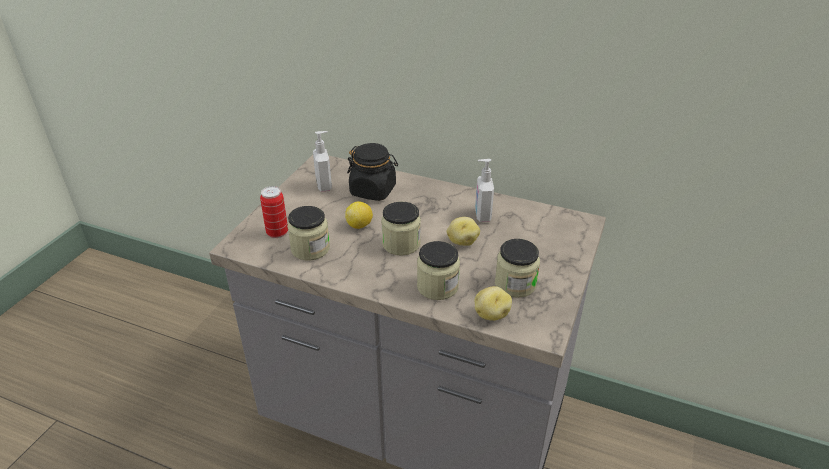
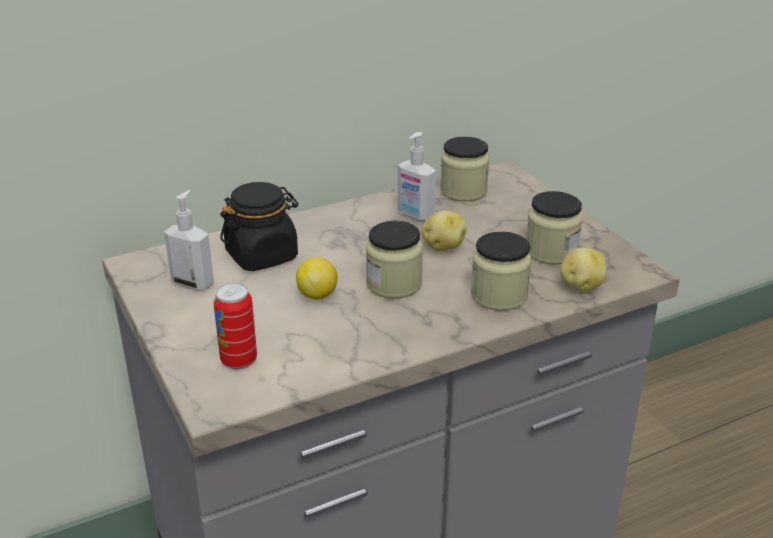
camera: 50 degrees left, 5 degrees down
jar [287,206,330,260] -> jar moved to [440,137,490,201]

